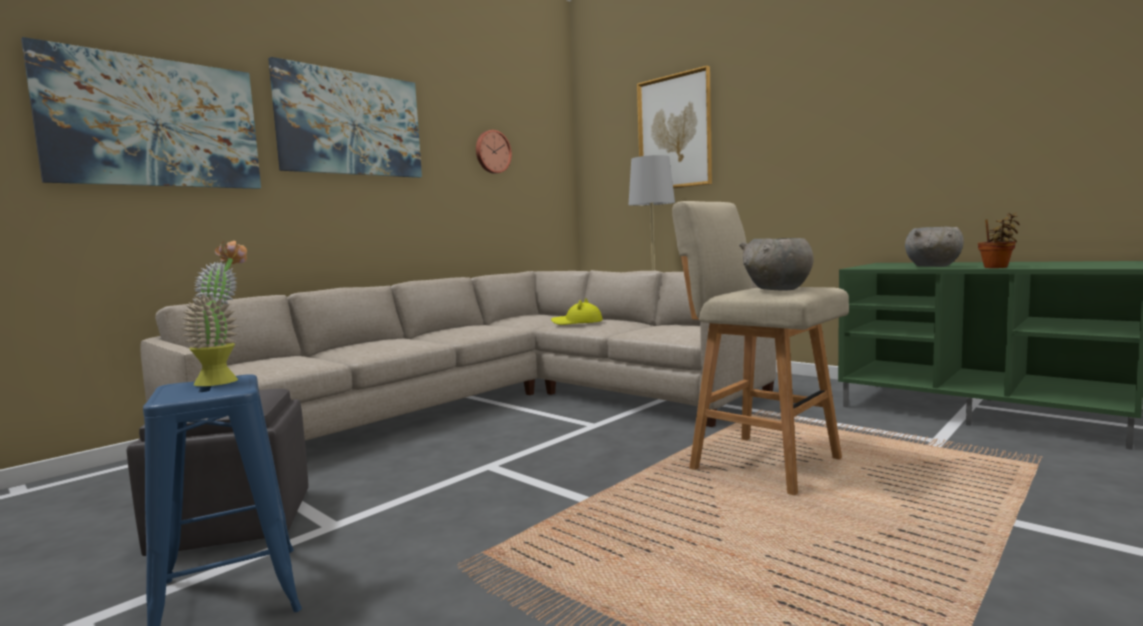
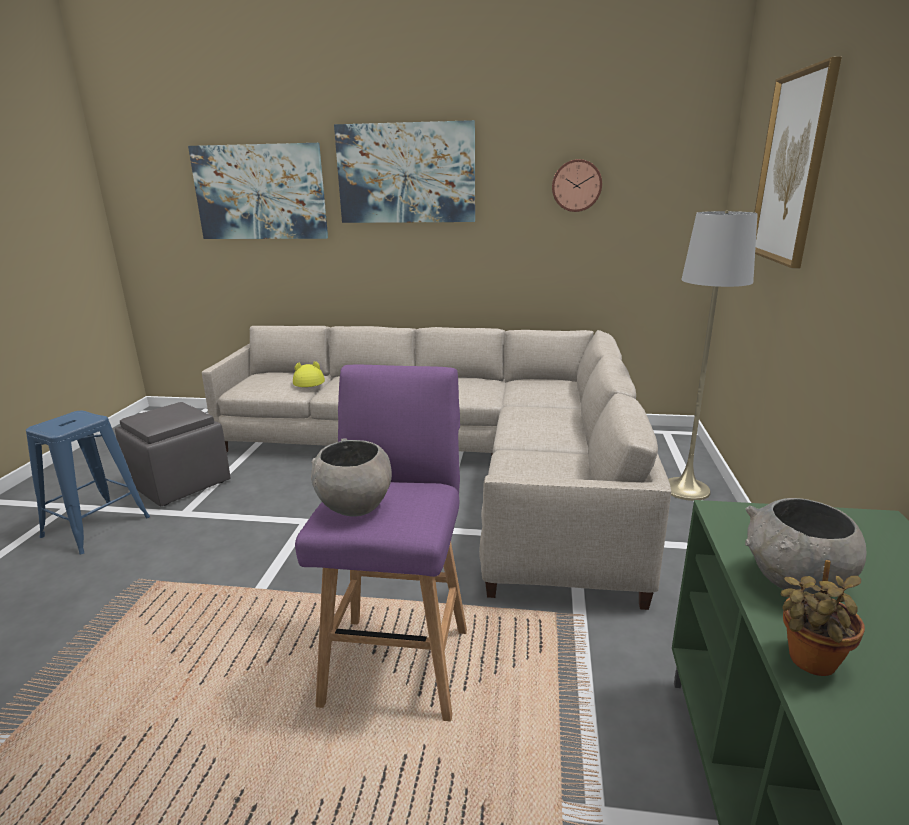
camera: 55 degrees right, 15 degrees up
potted plant [181,241,247,386] -> none
yellow hat [551,298,603,325] -> yellow hat moved to [293,361,325,387]
beige stool [672,201,849,495] -> purple stool [295,365,467,721]

